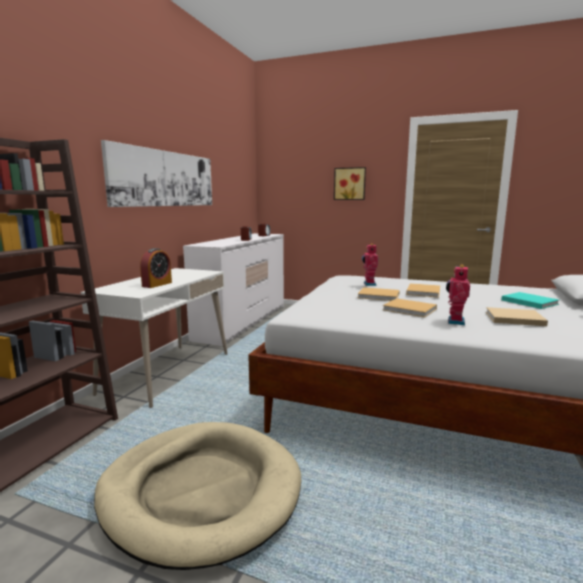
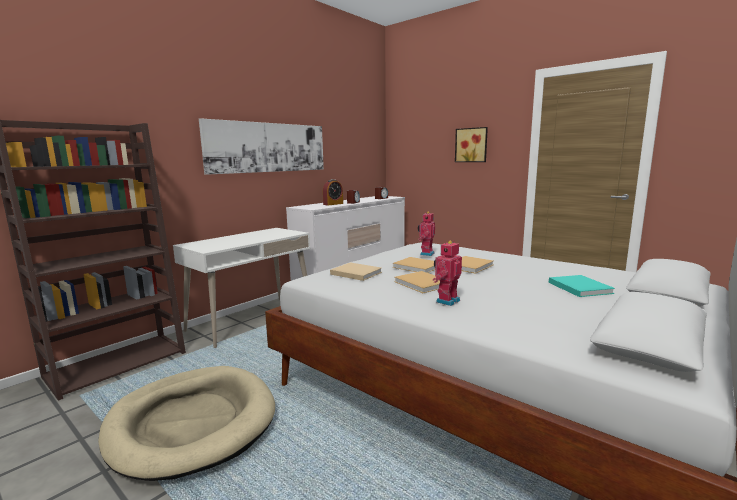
camera: 20 degrees right, 0 degrees up
alarm clock [140,248,172,288] -> alarm clock moved to [323,179,343,206]
beige book [486,307,548,326] -> beige book moved to [330,262,382,281]

